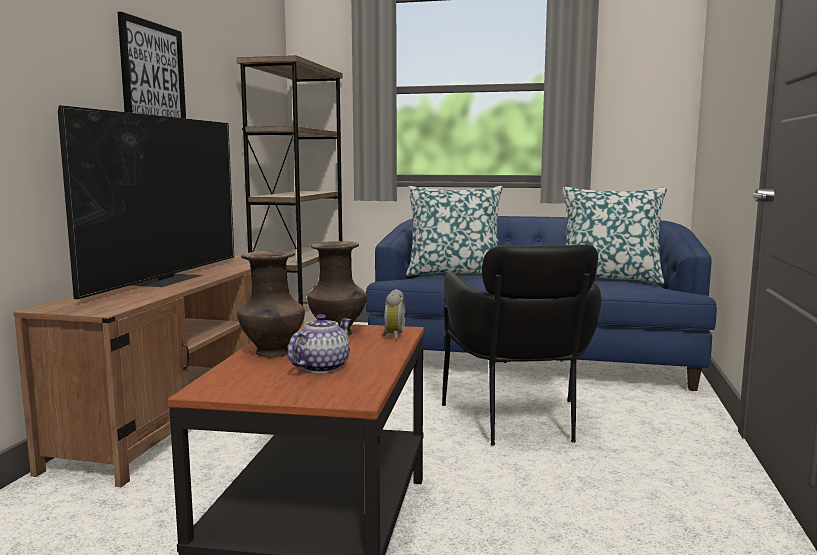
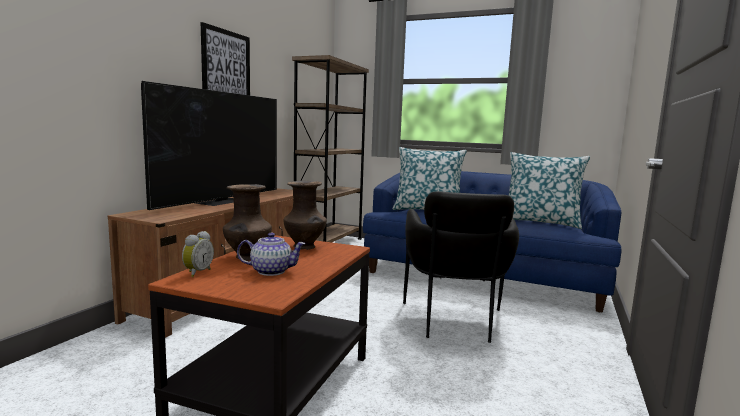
camera: 10 degrees right, 0 degrees up
teapot [288,314,351,373] -> teapot turned 45 degrees clockwise [237,233,306,276]
alarm clock [382,289,405,341] -> alarm clock moved to [182,231,214,277]

